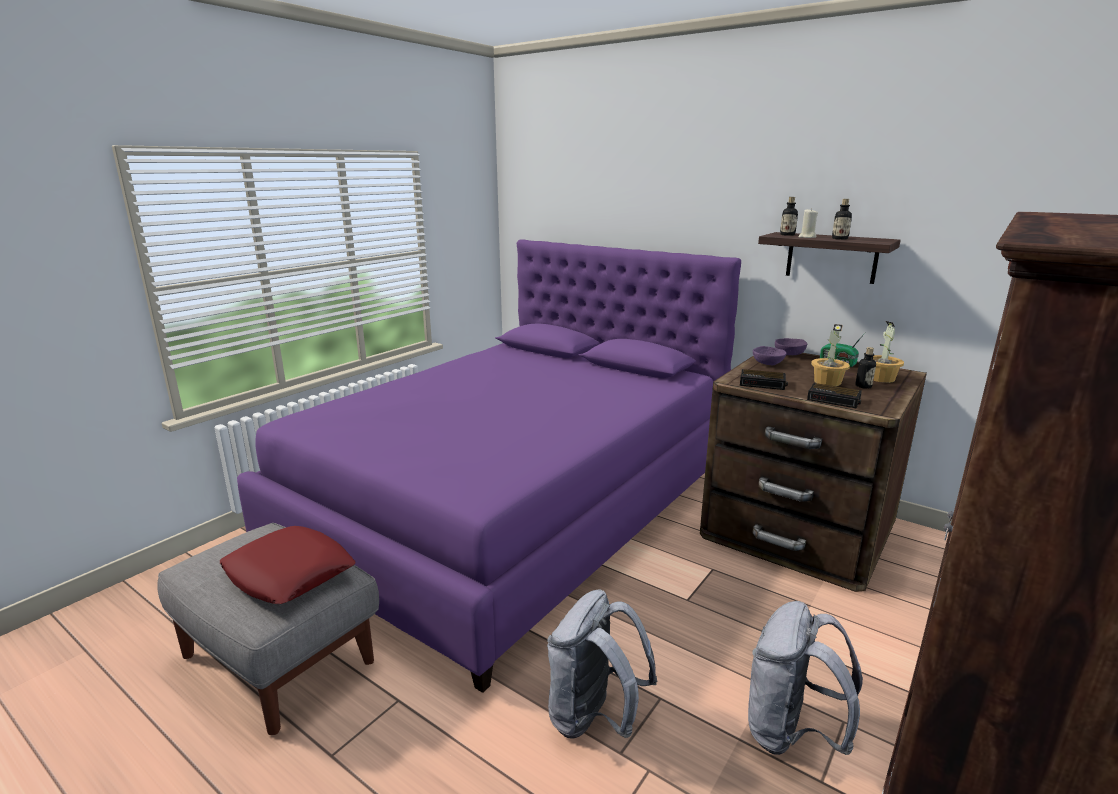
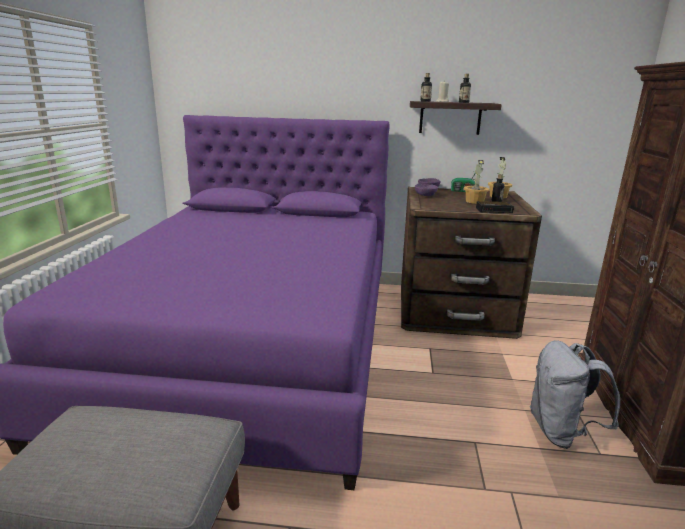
camera: 30 degrees left, 0 degrees up
red pillow [220,526,356,604] -> none
grey backpack [547,590,657,739] -> none
alarm clock [740,369,788,390] -> none

